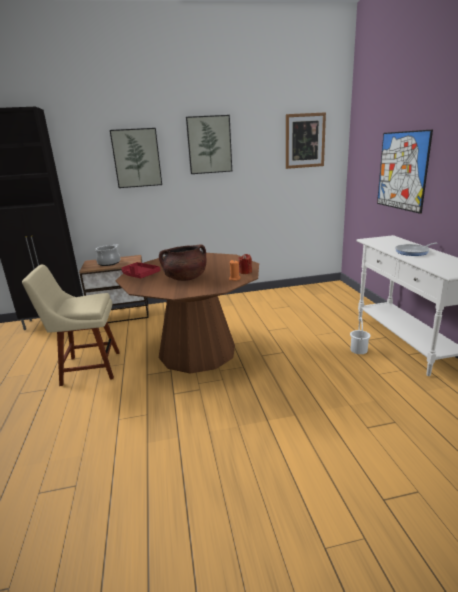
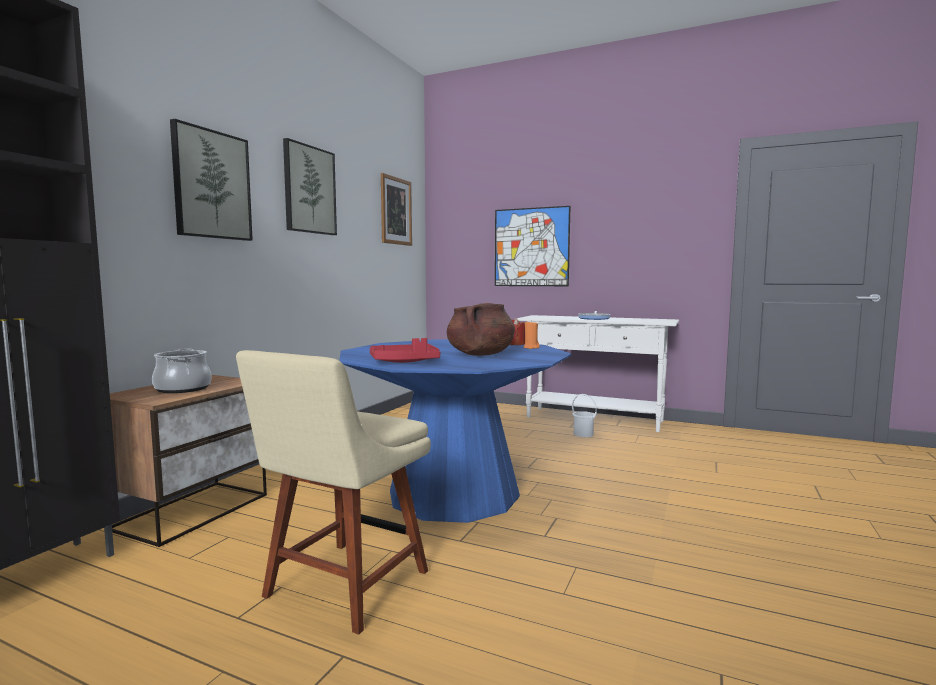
camera: 55 degrees left, 15 degrees down
brown dining table [115,253,259,373] -> blue dining table [339,339,572,523]

